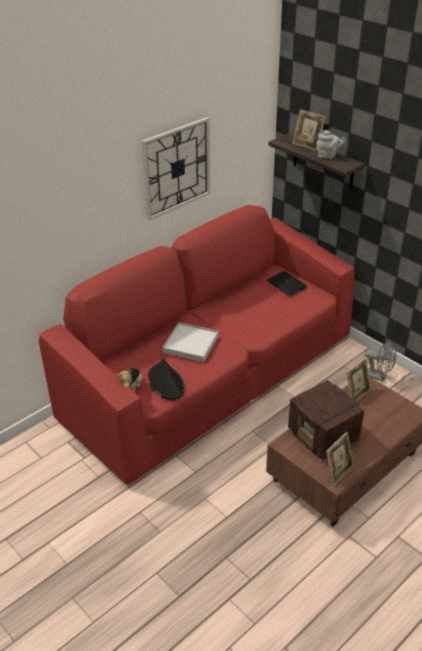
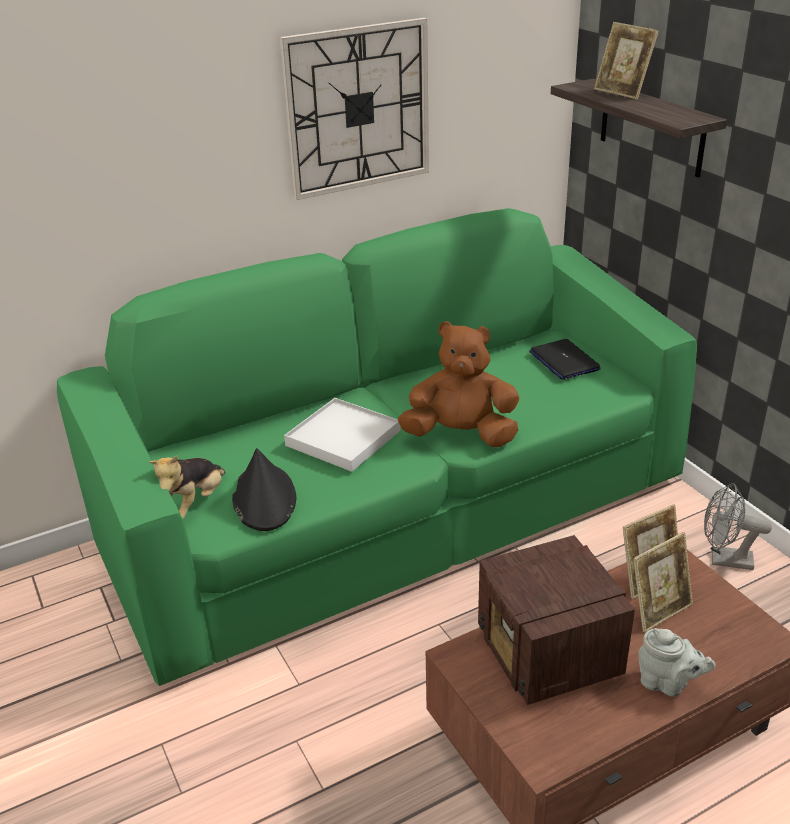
camera: 15 degrees right, 5 degrees down
red sofa [39,205,355,485] -> green sofa [57,208,697,686]
grey teapot [316,130,346,159] -> grey teapot moved to [638,628,716,697]
picture frame [326,432,354,485] -> picture frame moved to [633,532,693,633]
grey fan [364,341,397,382] -> grey fan turned 150 degrees clockwise [704,483,772,570]
none -> brown plush toy [398,321,519,447]

